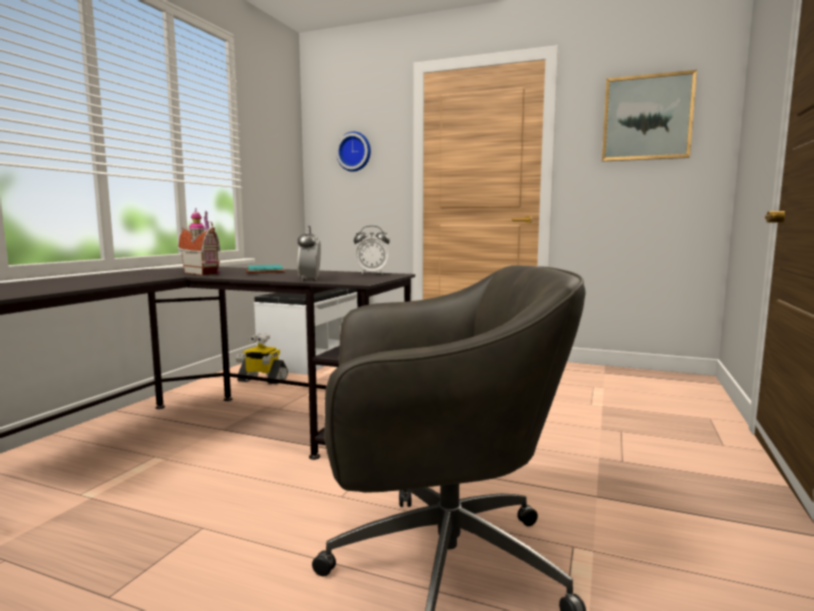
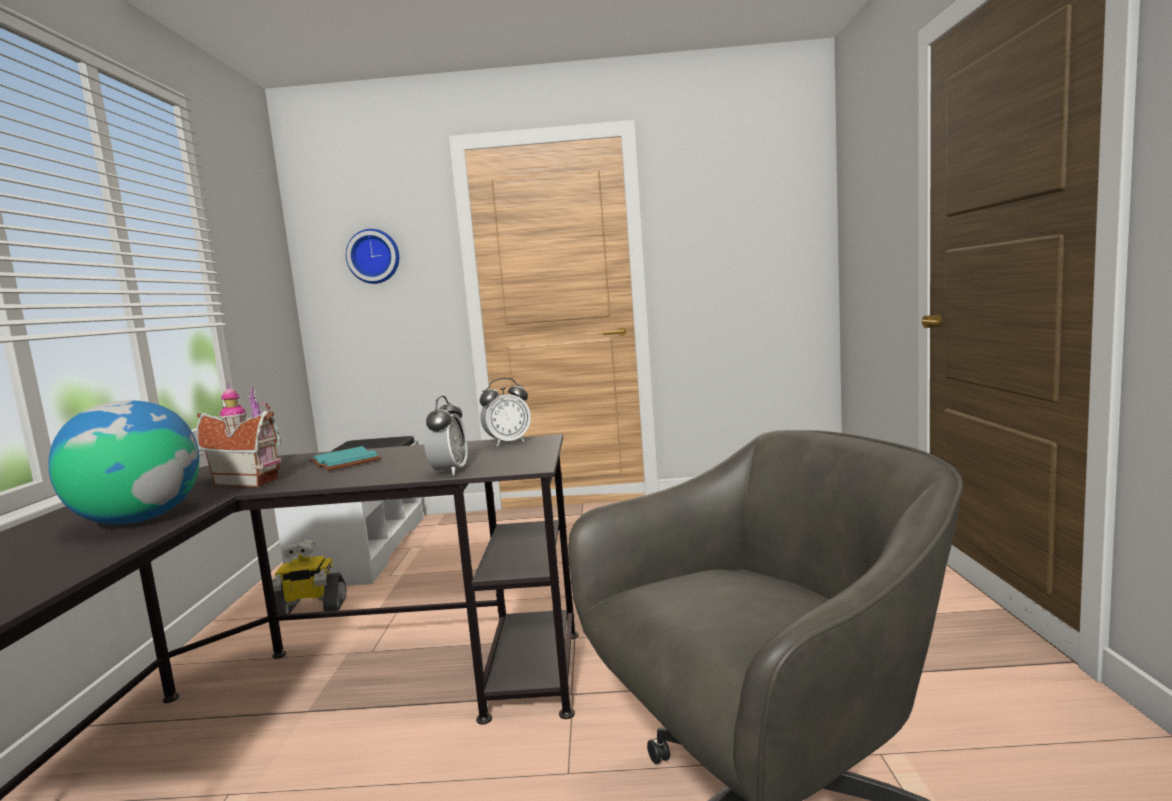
camera: 20 degrees left, 0 degrees up
alarm clock [297,226,321,281] -> alarm clock turned 150 degrees counterclockwise [423,396,468,476]
picture [602,70,697,162] -> none
none -> globe [48,400,199,524]

